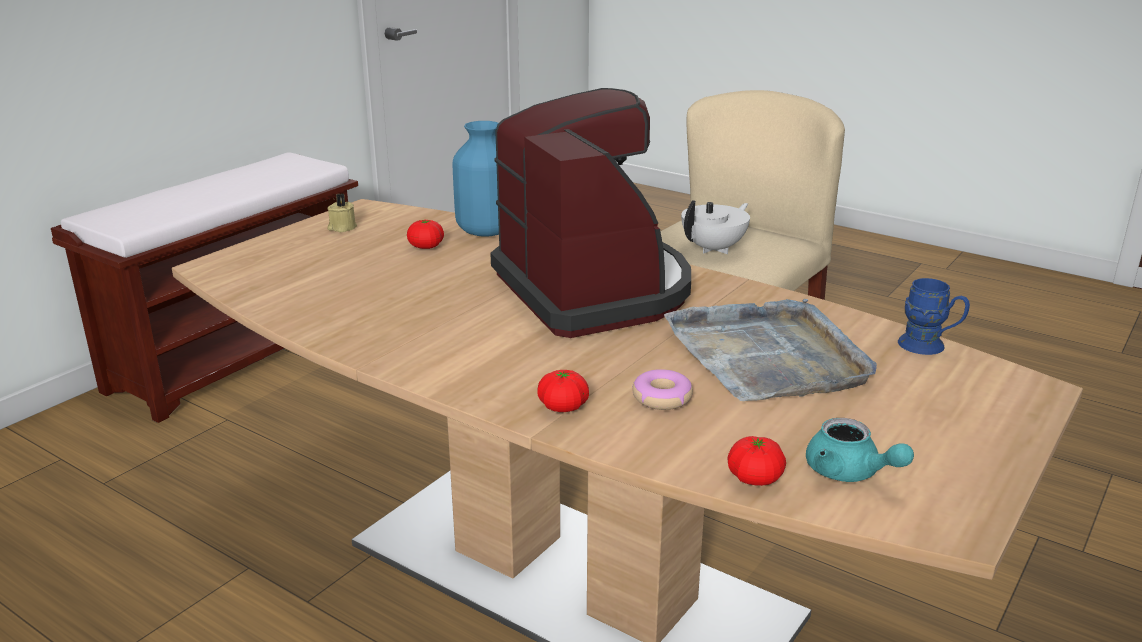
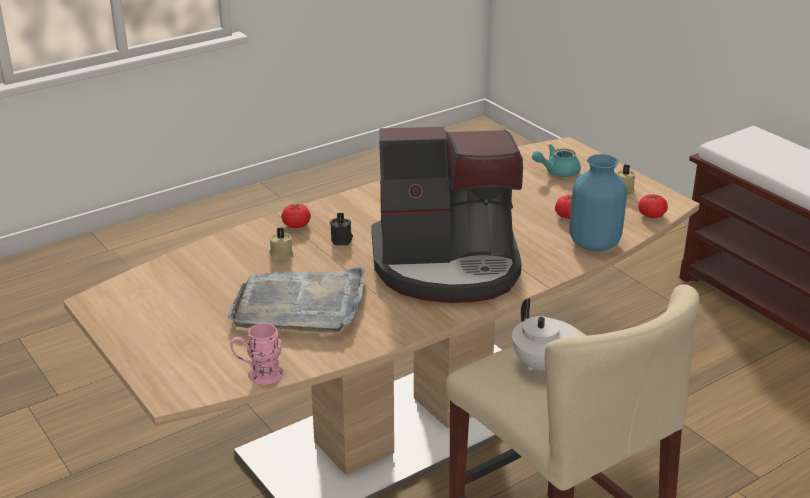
camera: 110 degrees right, 5 degrees up
donut [632,369,693,410] -> beige candle [269,227,293,260]
tomato [728,436,786,486] -> tomato moved to [638,194,668,218]
turquoise teapot [806,418,914,482] -> turquoise teapot moved to [532,144,581,177]
blue mug [898,278,970,355] -> pink mug [230,323,284,385]
none -> black candle [330,213,353,245]

